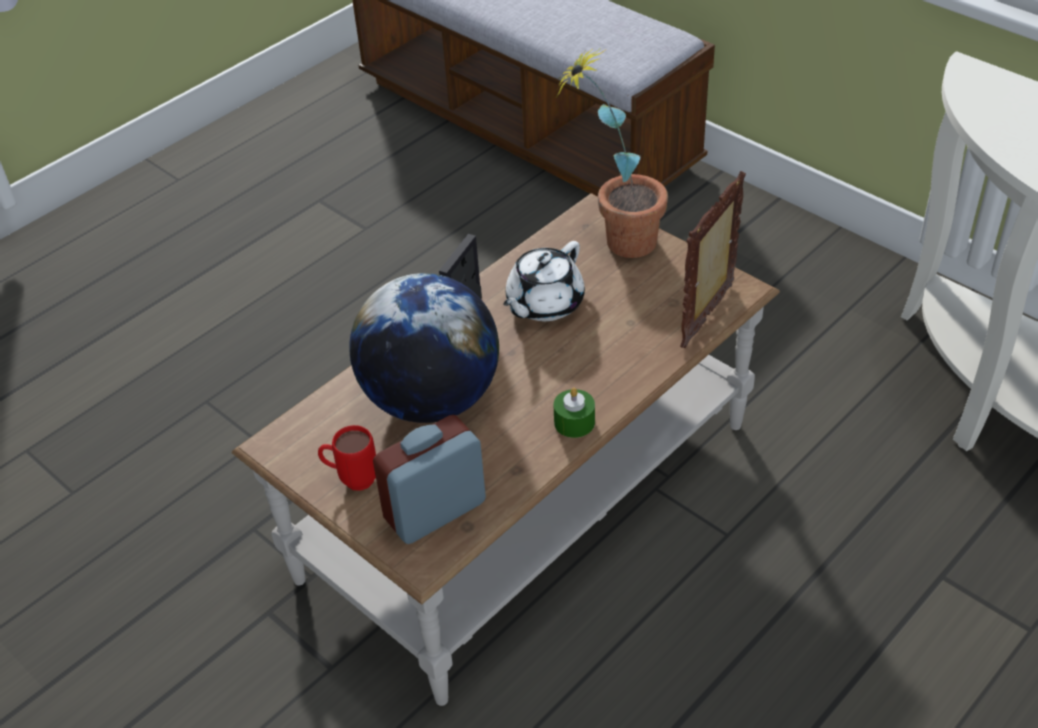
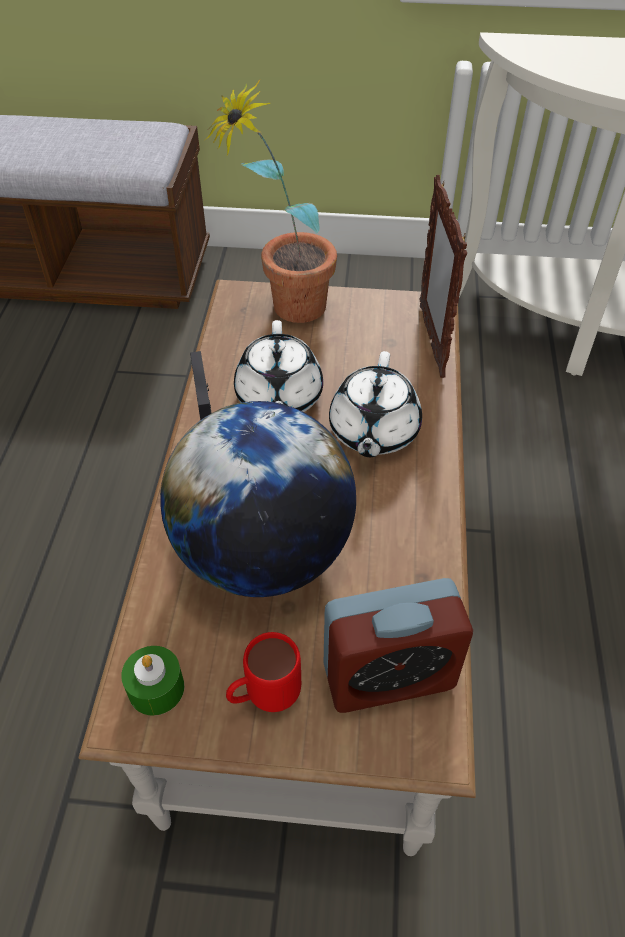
camera: 40 degrees left, 5 degrees up
alarm clock [373,415,486,544] -> alarm clock turned 120 degrees counterclockwise [323,578,473,713]
green candle [553,388,595,438] -> green candle moved to [121,646,184,716]
none -> white teapot [329,351,422,457]

